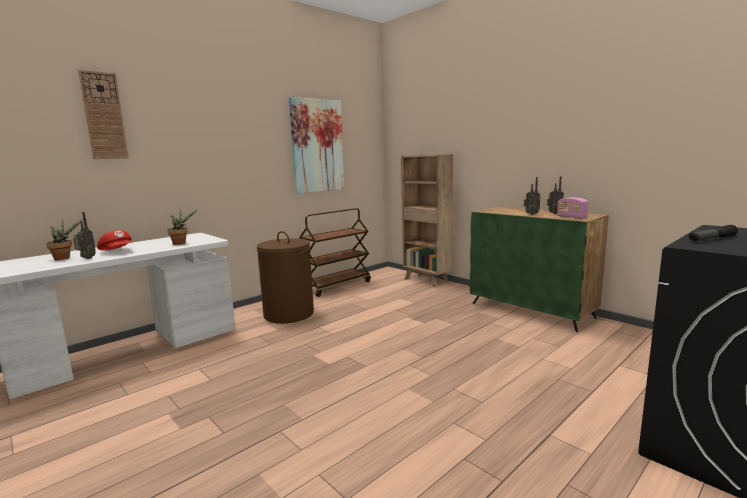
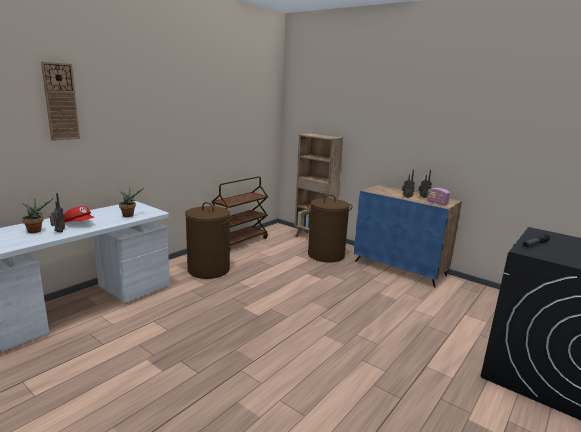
camera: 10 degrees left, 5 degrees up
picture [289,97,345,194] -> none
green cabinet [470,207,609,332] -> blue cabinet [354,185,462,288]
none -> brown laundry basket [307,195,353,263]

